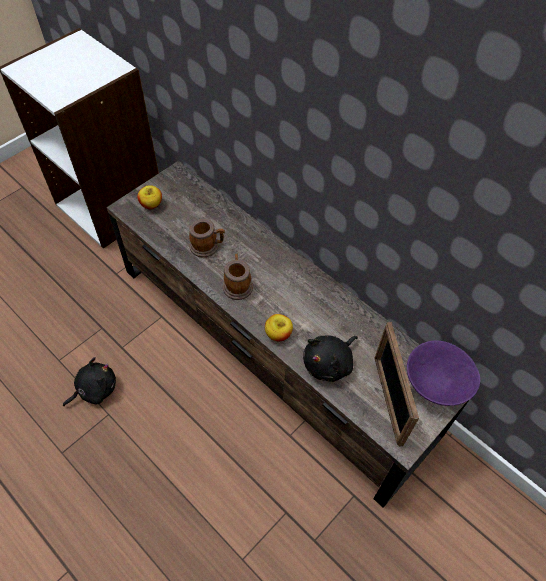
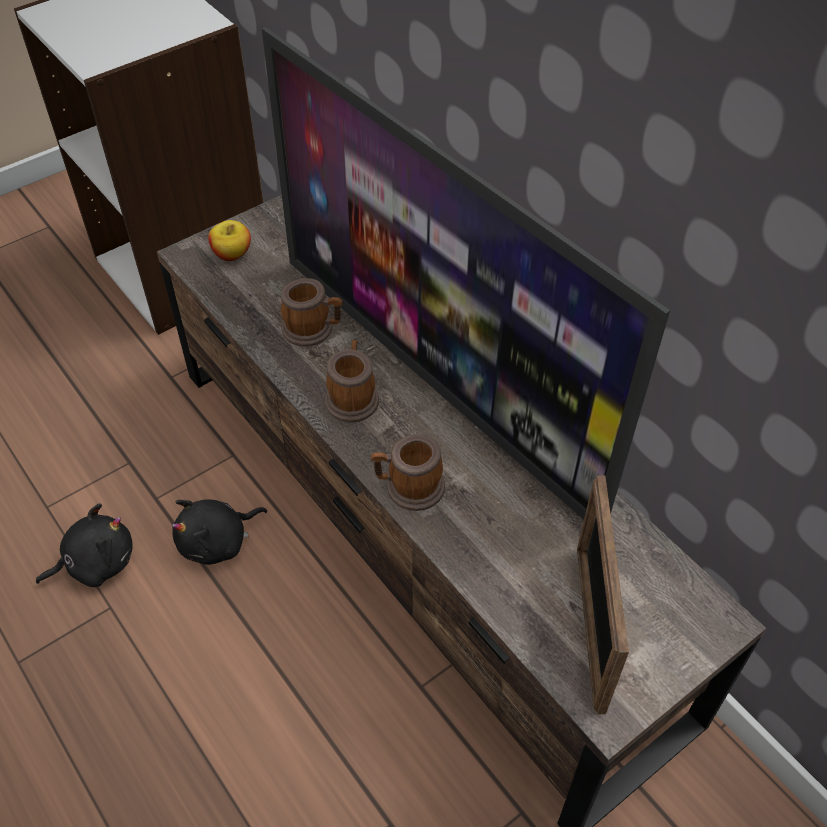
camera: 10 degrees right, 5 degrees down
apple [265,314,293,341] -> mug [371,434,445,511]
black plush toy [303,336,358,382] -> black plush toy moved to [172,499,267,565]
purple bowl [407,341,480,406] -> none
none -> television [262,27,670,520]

